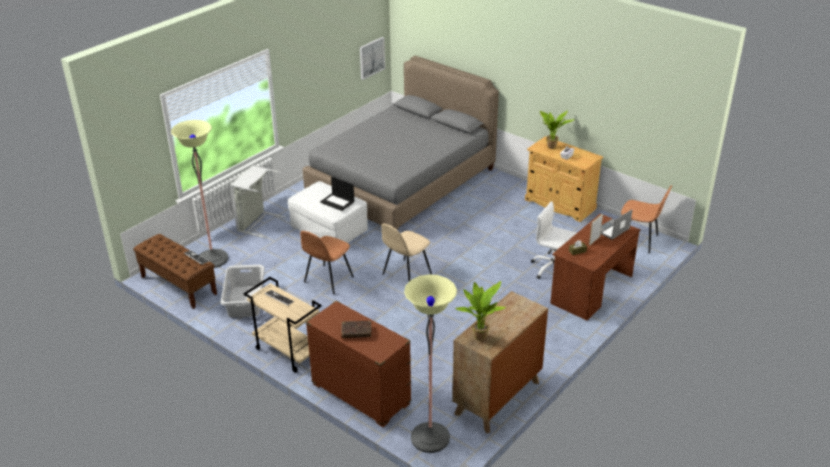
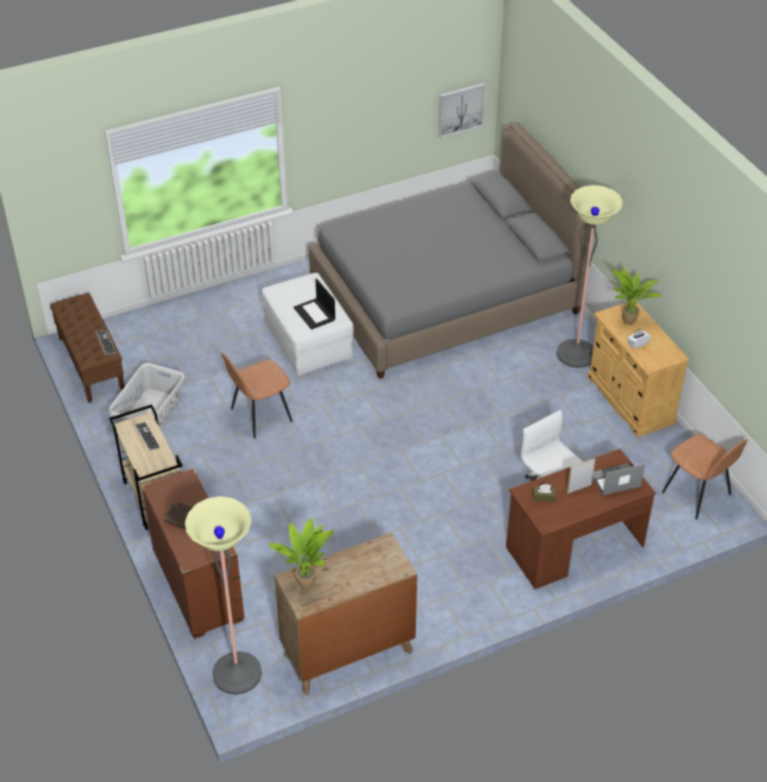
camera: 25 degrees right, 10 degrees up
floor lamp [171,120,228,268] -> floor lamp moved to [557,185,623,368]
grey laundry basket [230,165,286,238] -> none
beige chair [381,223,432,282] -> none

